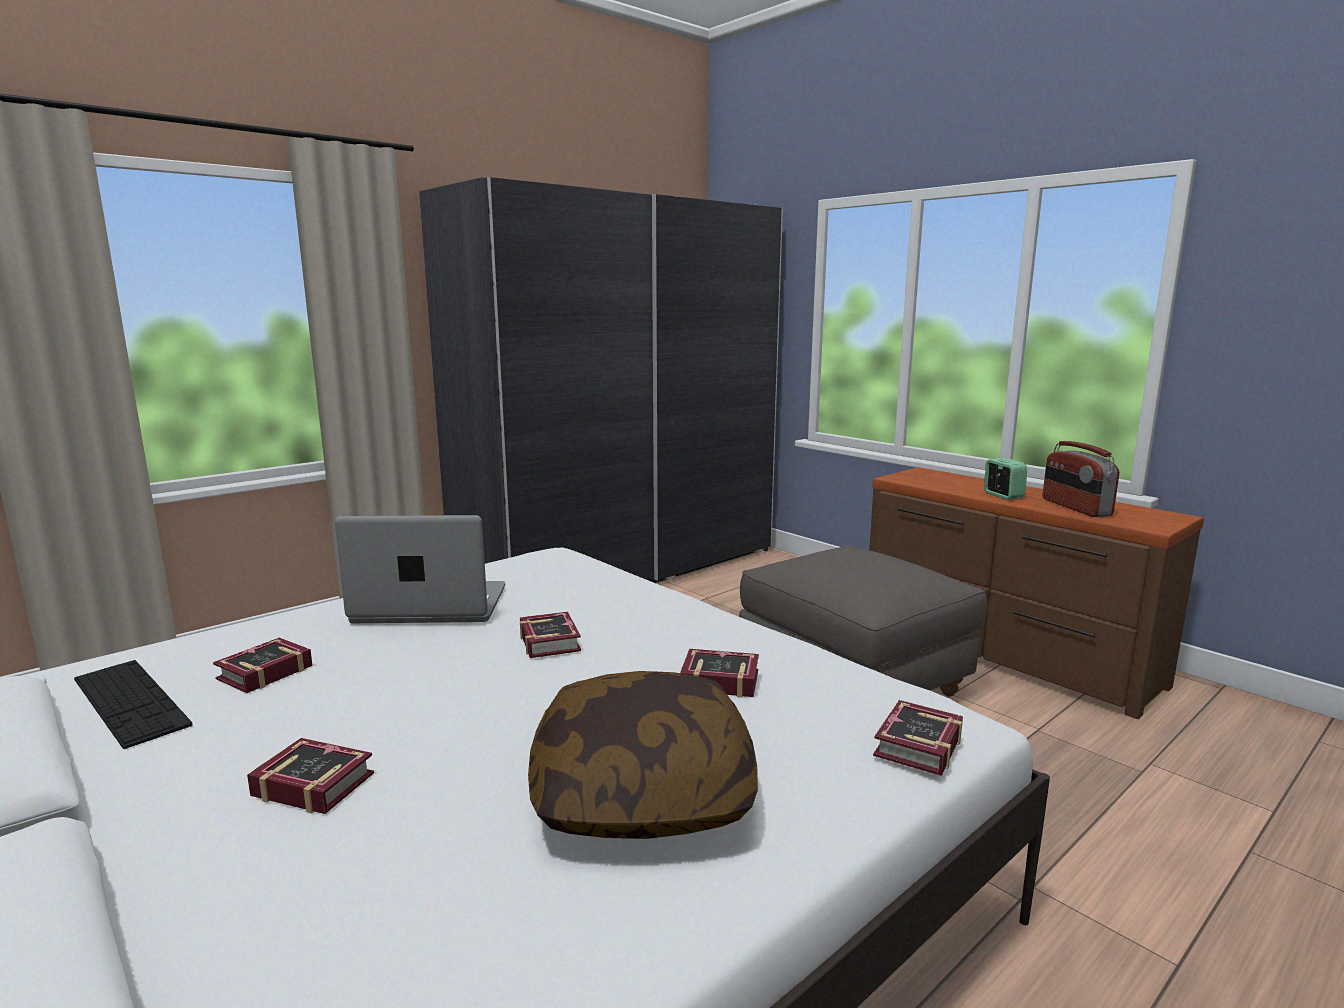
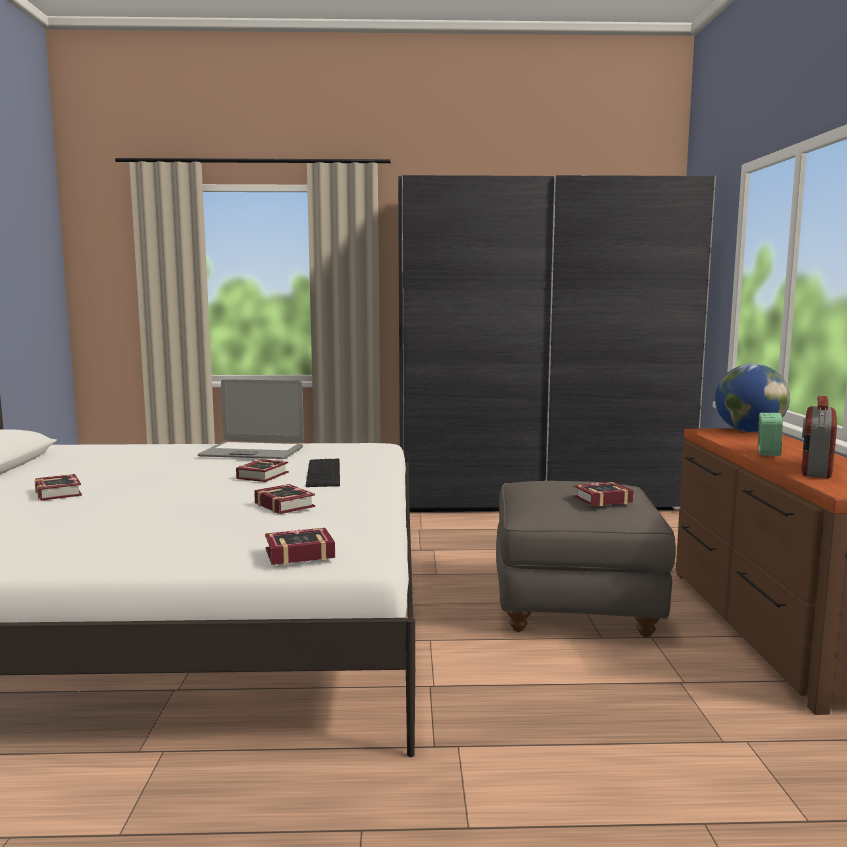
camera: 40 degrees right, 5 degrees down
keyboard [74,660,192,749] -> keyboard moved to [306,459,340,487]
book [213,638,313,693] -> book moved to [573,482,633,506]
laptop [335,515,505,623] -> laptop turned 150 degrees clockwise [198,379,304,459]
pillow [528,671,758,839] -> none
none -> globe [715,364,790,432]

